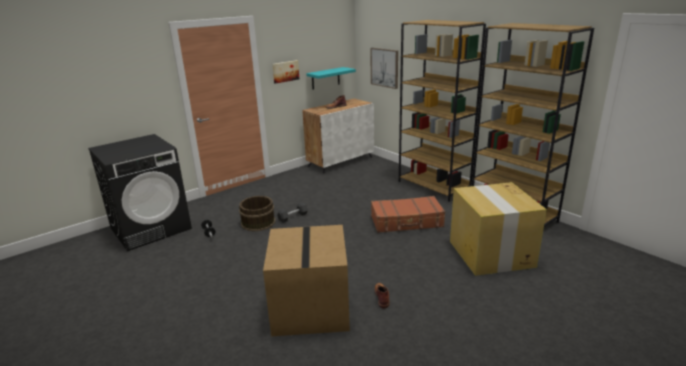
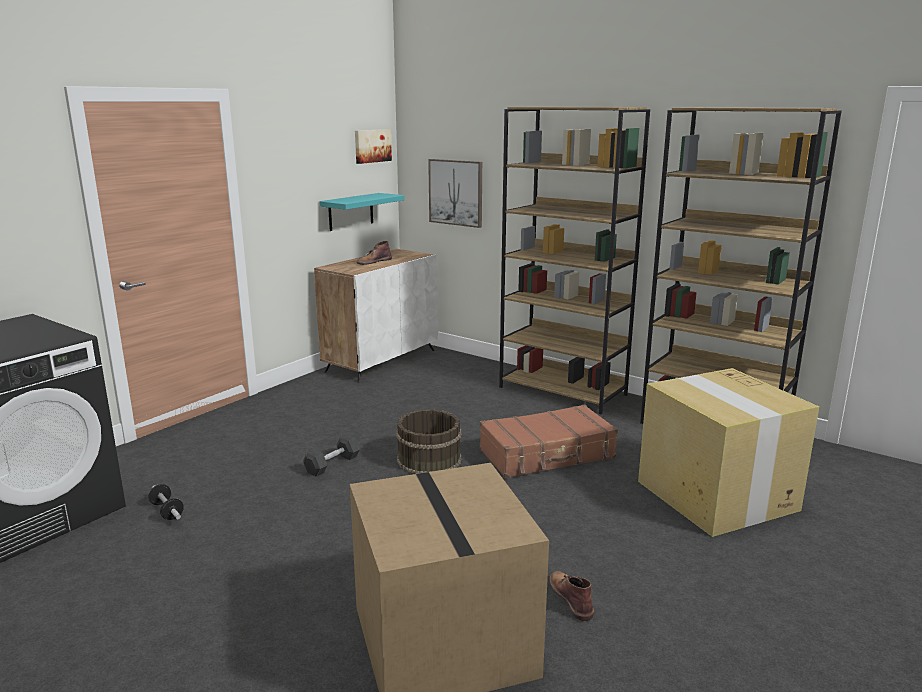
camera: 15 degrees left, 5 degrees down
brown bucket [239,196,275,231] -> brown bucket moved to [396,409,461,474]
picture [272,60,299,84] -> picture moved to [355,129,392,164]

